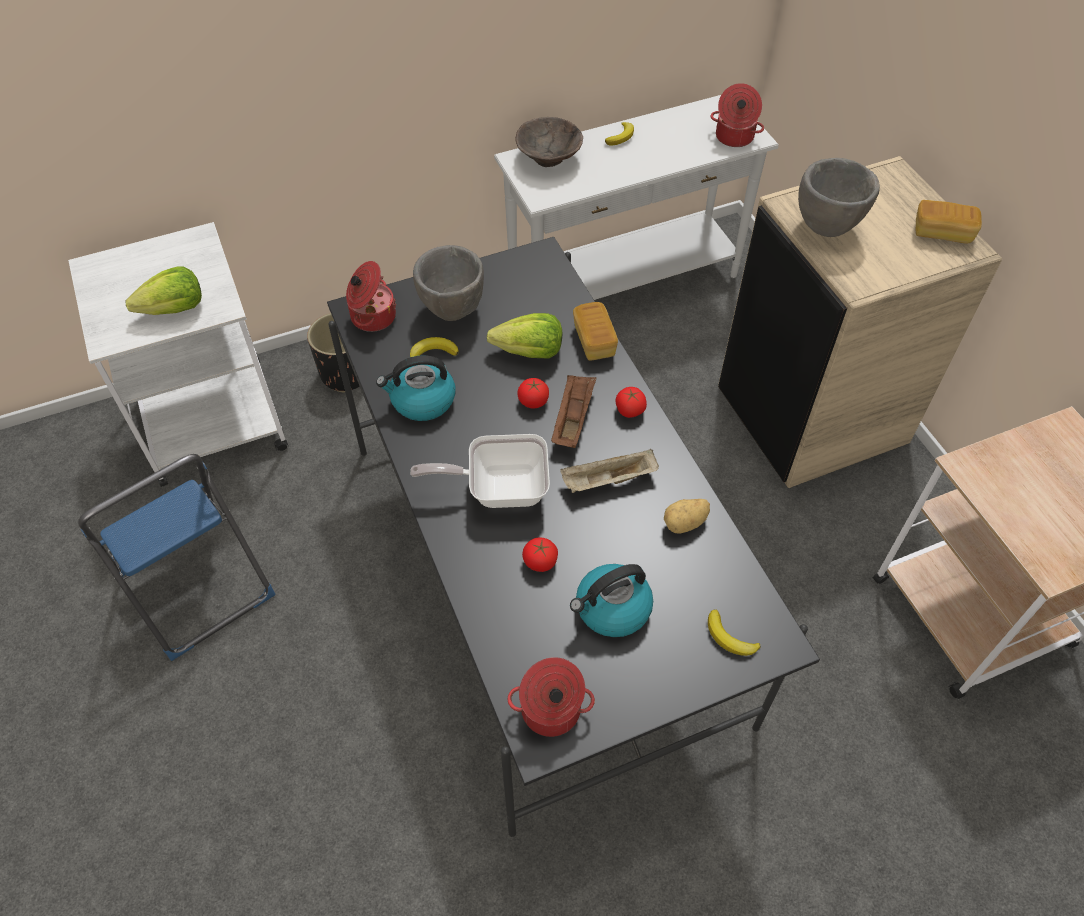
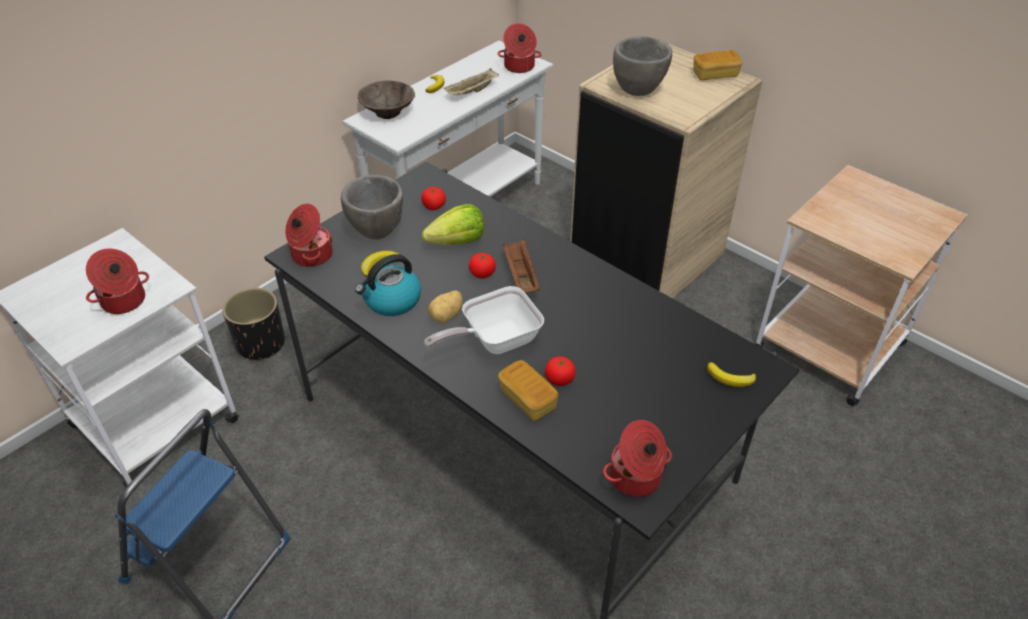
camera: 25 degrees left, 10 degrees down
lettuce [126,267,202,315] -> cooking pot [86,249,149,314]
beige tray [560,449,659,493] -> beige tray moved to [443,68,499,96]
kettle [570,564,653,637] -> none
bread [573,302,618,361] -> bread moved to [498,360,558,421]
tomato [616,387,647,418] -> tomato moved to [421,187,446,210]
potato [664,499,710,534] -> potato moved to [429,291,463,323]

